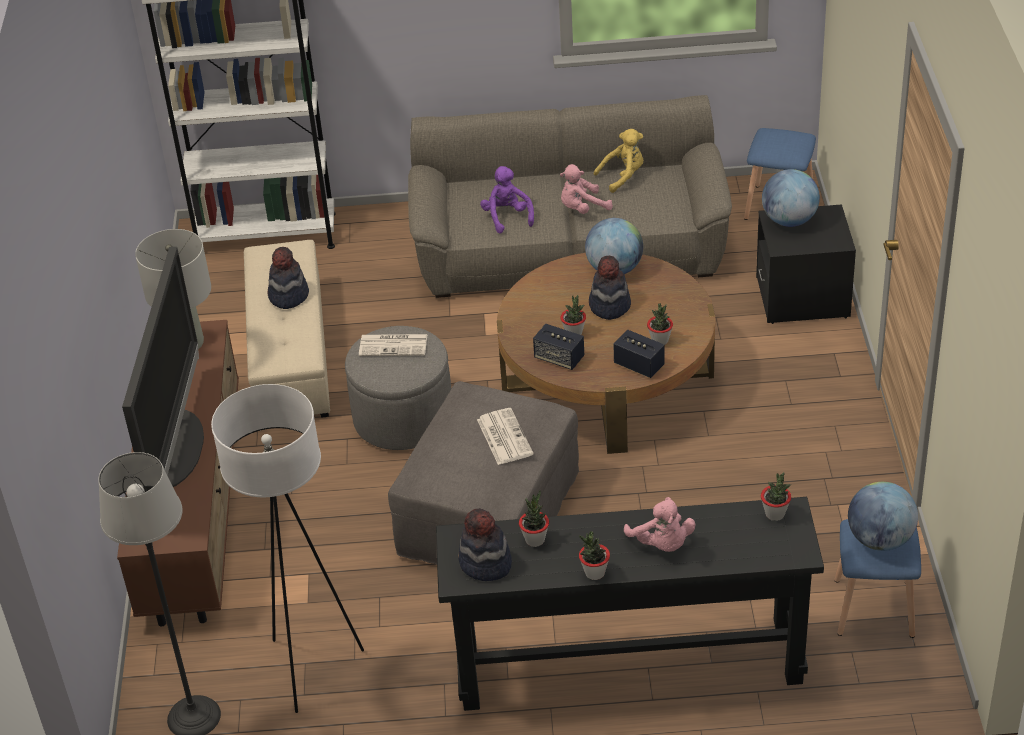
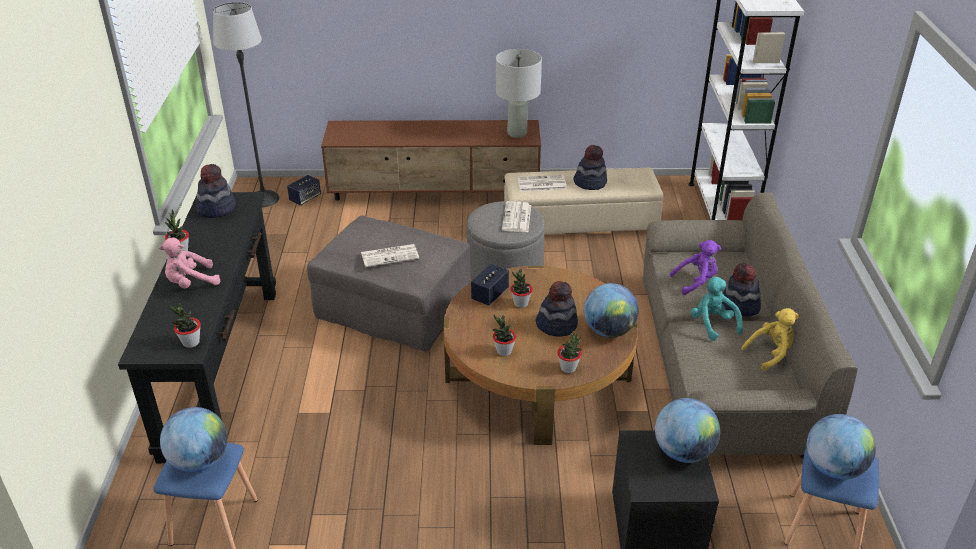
camera: 90 degrees right, 5 degrees down
television [122,247,204,492] -> none
white floor lamp [211,384,364,713] -> none
potted plant [519,490,549,547] -> potted plant moved to [557,331,582,373]
pink plush toy [560,164,613,214] -> turquoise plush toy [691,277,743,341]
yellow plush toy [594,129,643,193] -> yellow plush toy turned 90 degrees counterclockwise [741,308,799,371]
speaker [613,330,665,378] -> speaker moved to [287,175,321,205]
none -> newspaper [517,175,567,192]
none -> hat [722,263,761,317]
none -> globe [807,414,876,480]

